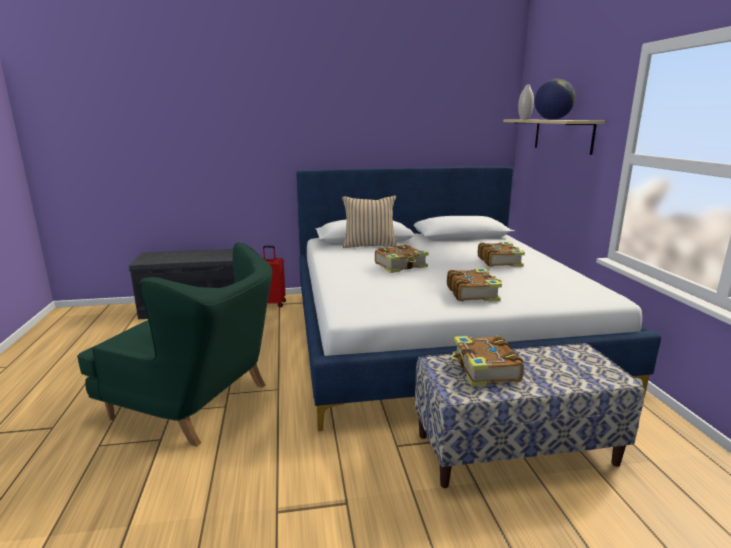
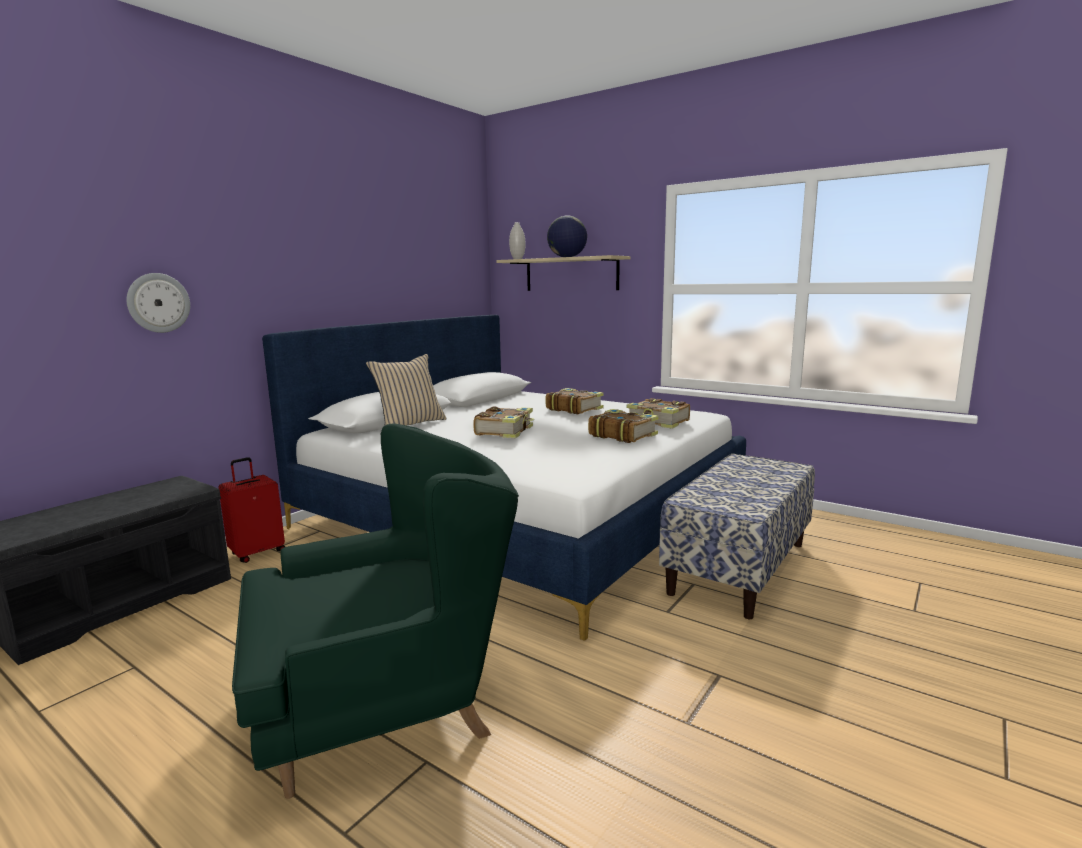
camera: 45 degrees left, 5 degrees down
book [451,336,524,387] -> book moved to [627,398,690,429]
none -> wall clock [127,273,190,333]

